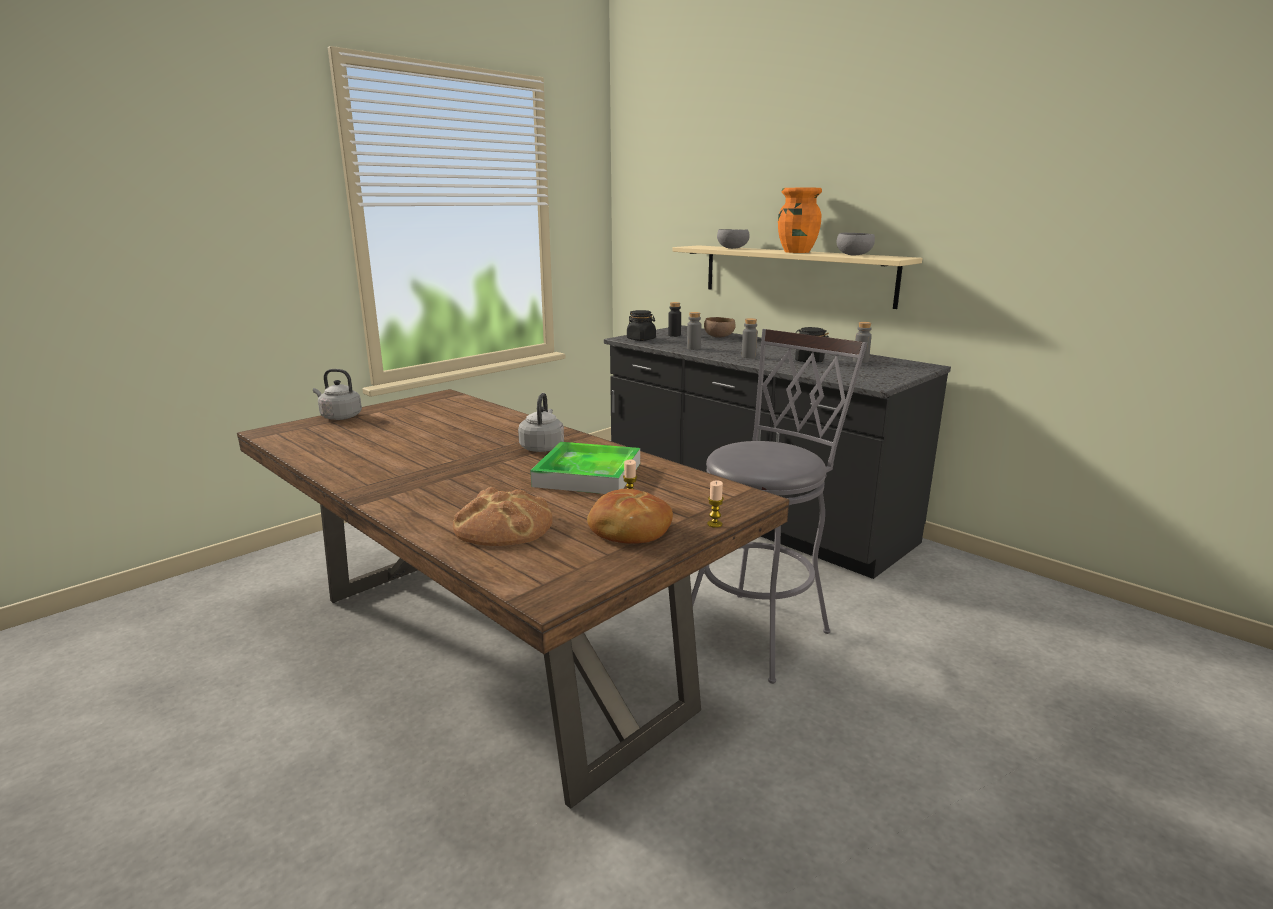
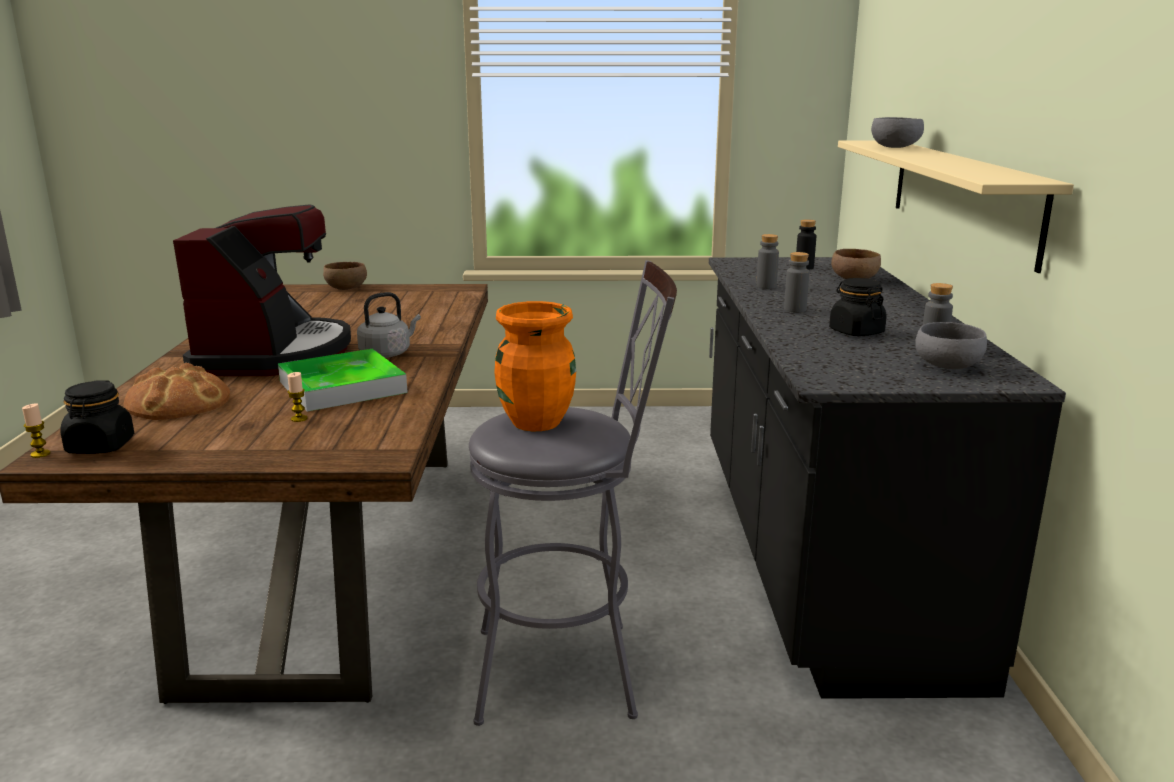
camera: 45 degrees right, 0 degrees up
grey kettle [313,369,362,420] -> brown bowl [323,262,367,290]
bread [587,489,673,544] -> none
black jar [627,310,656,341] -> black jar moved to [60,380,134,454]
candle [707,480,724,528] -> candle moved to [22,403,51,458]
orange vase [778,188,822,253] -> orange vase moved to [494,301,576,431]
grey bowl [836,233,875,255] -> grey bowl moved to [915,322,987,369]
none -> coffee machine [173,204,351,376]

